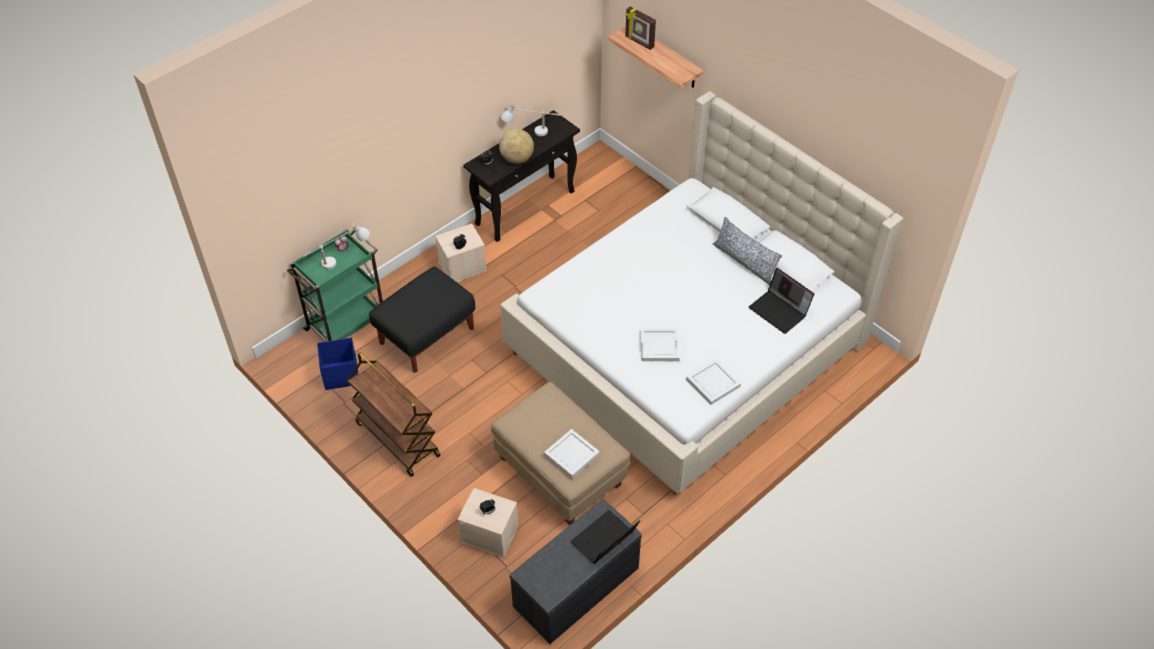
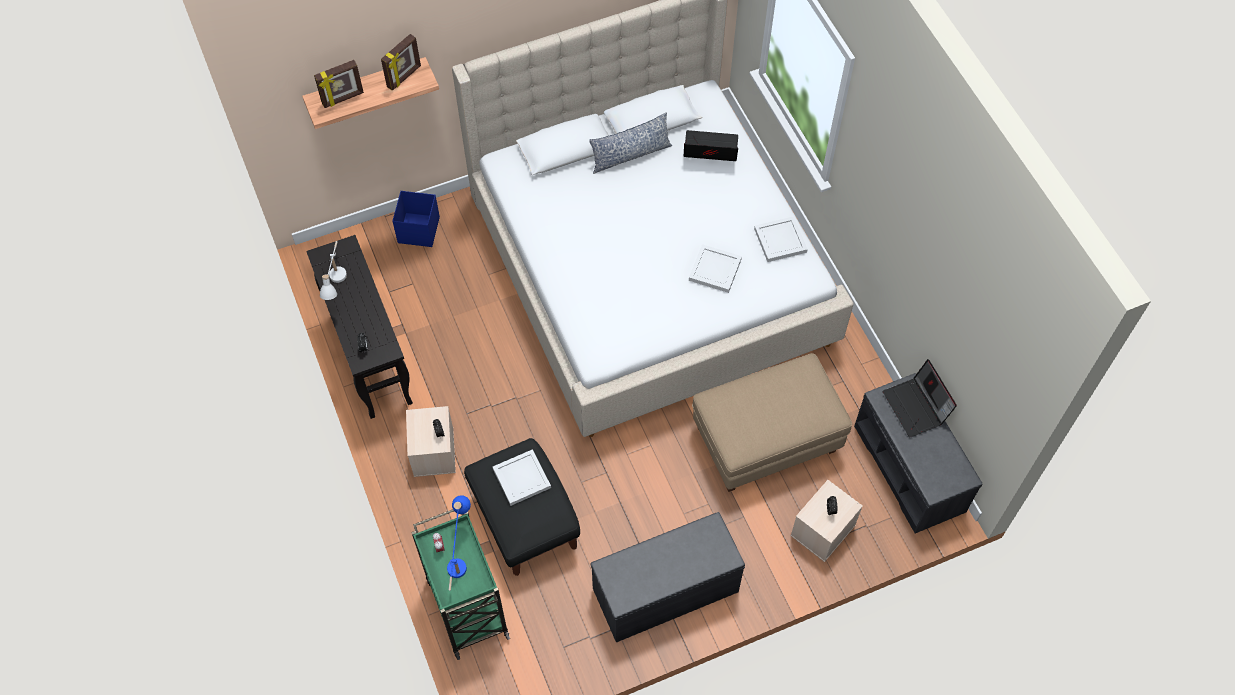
camera: 70 degrees left, 10 degrees up
white table lamp [303,223,370,269] -> blue table lamp [447,495,471,590]
blue storage box [317,338,358,390] -> blue storage box moved to [393,191,440,247]
brown cart [347,353,440,477] -> grey bench [591,512,745,643]
globe [499,129,534,164] -> none
white tray [544,429,600,478] -> white tray moved to [493,449,551,506]
laptop [749,268,814,334] -> laptop turned 150 degrees counterclockwise [684,130,738,161]
none -> picture frame [381,34,421,91]

